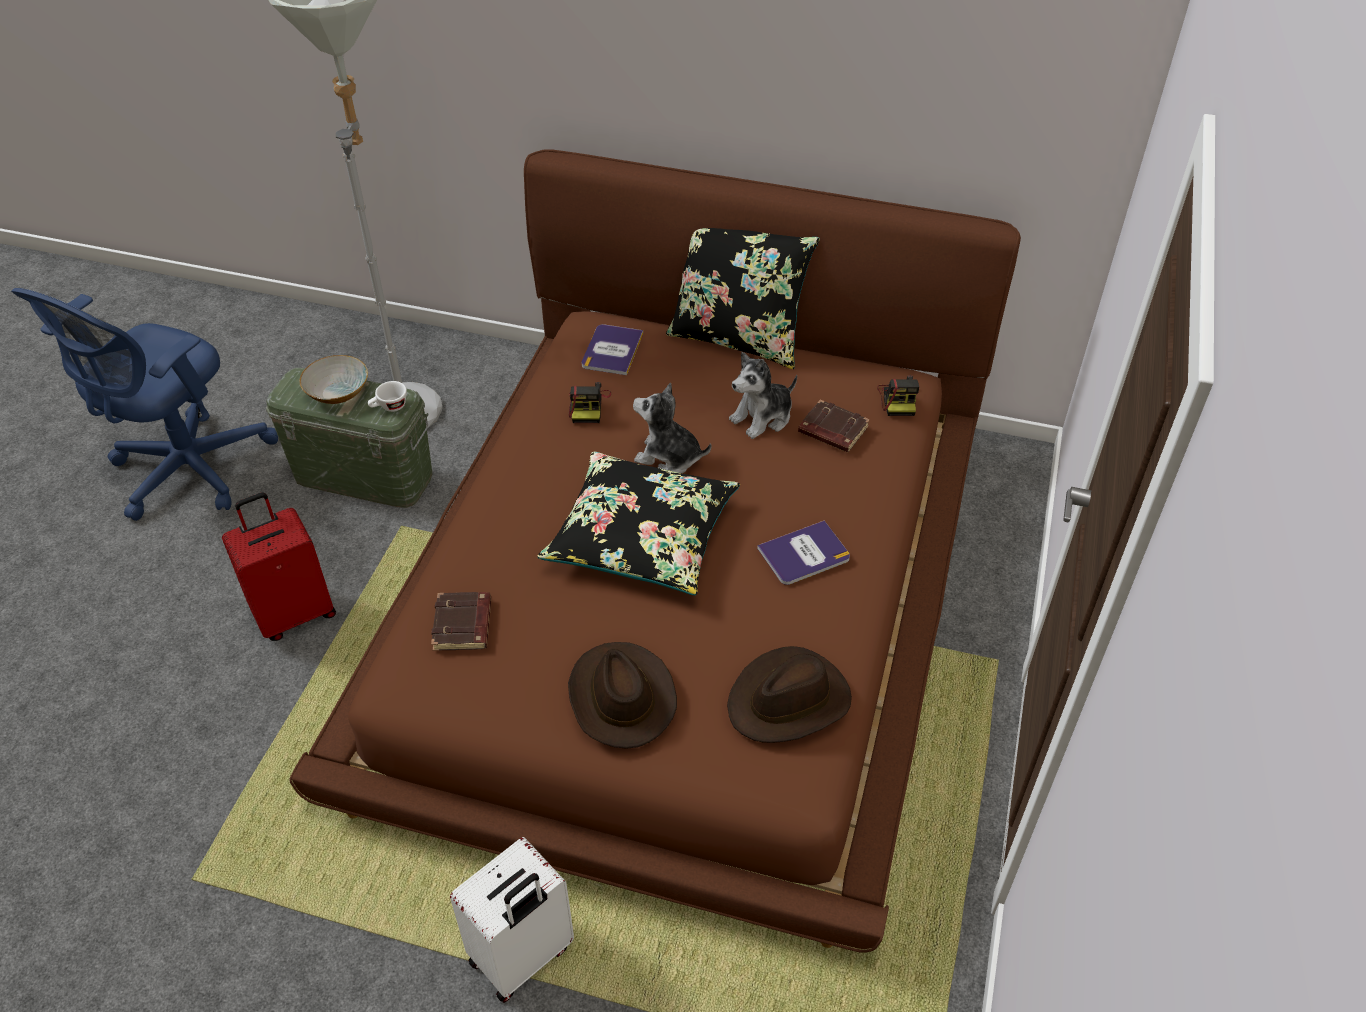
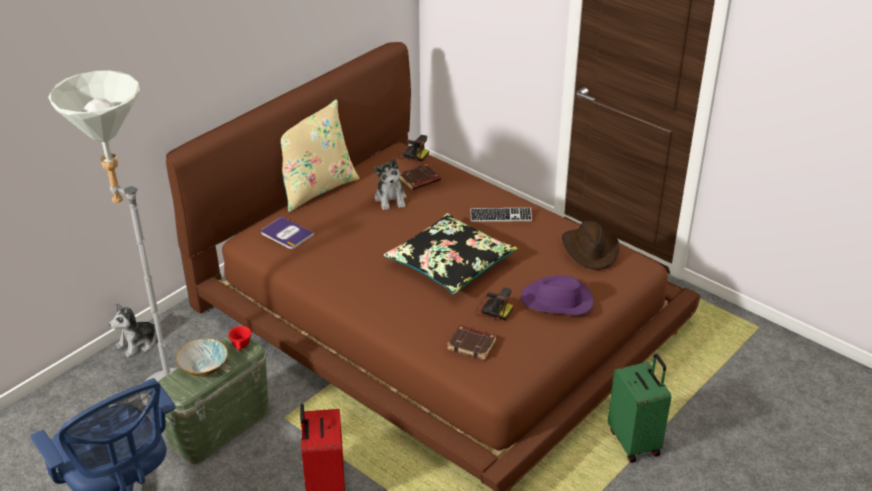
camera: 65 degrees left, 10 degrees down
white cup [368,381,407,412] -> red cup [228,326,251,351]
white suitcase [450,837,574,1003] -> green suitcase [608,354,671,463]
brown hat [568,642,677,749] -> purple hat [520,276,594,316]
camera [569,382,611,423] -> camera moved to [474,288,513,321]
plush toy [633,382,711,473] -> plush toy moved to [109,303,159,358]
black pillow [666,228,820,369] -> beige pillow [281,99,359,212]
book [757,521,850,585] -> keyboard [470,208,532,222]

